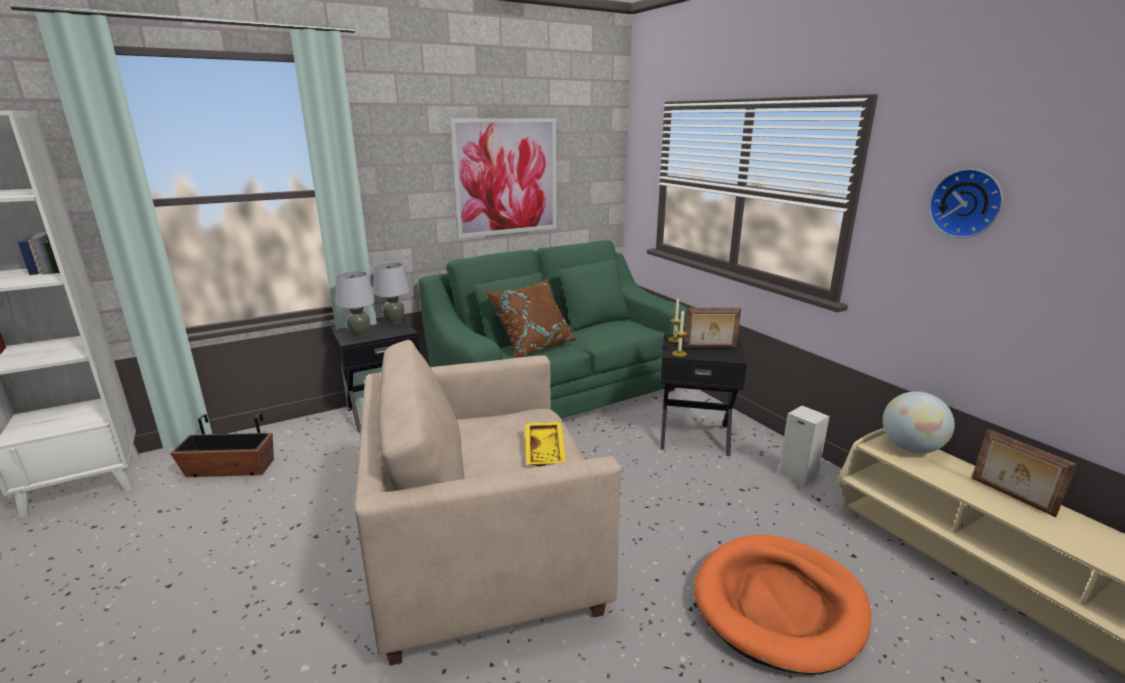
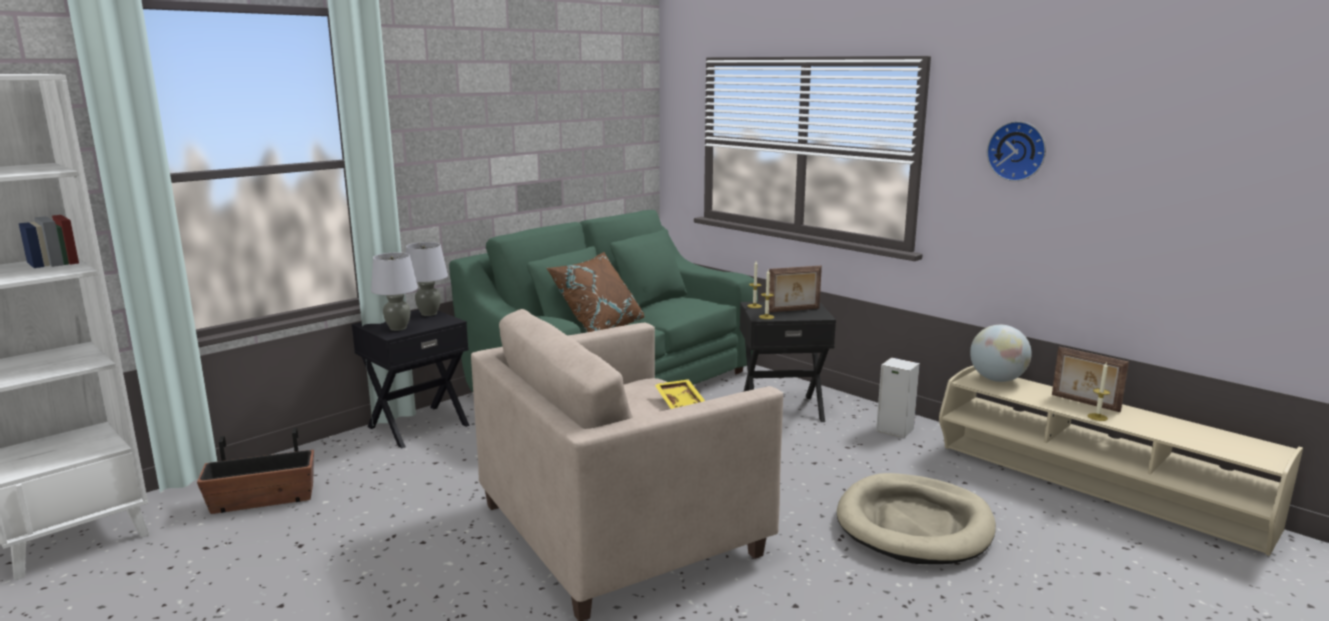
camera: 15 degrees left, 5 degrees down
picture [450,118,556,238] -> none
orange dog bed [694,535,871,675] -> beige dog bed [837,473,996,564]
none -> candle [1088,363,1110,421]

